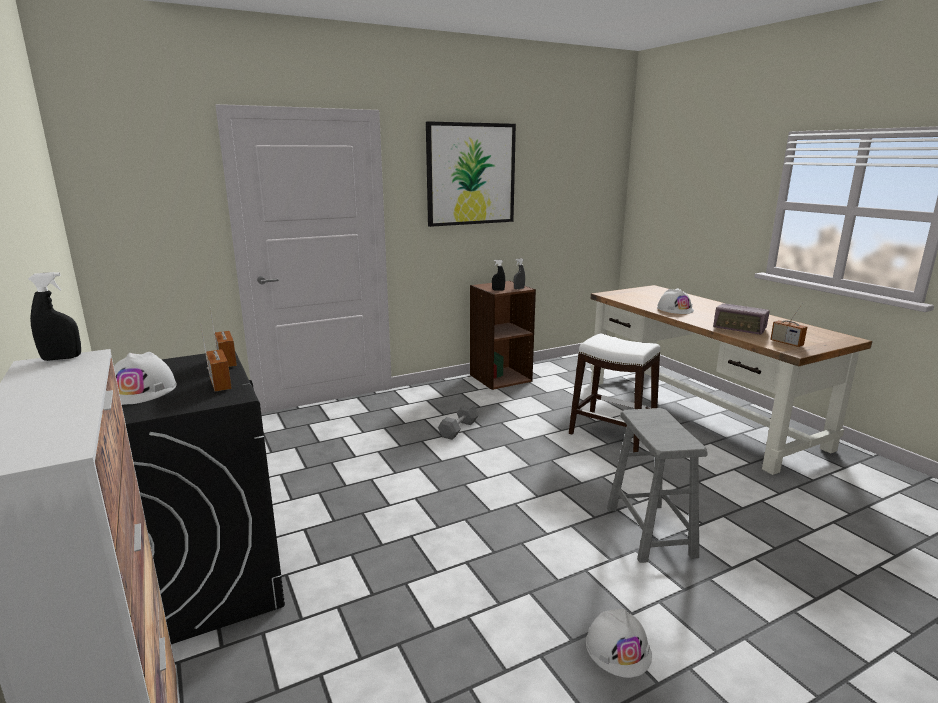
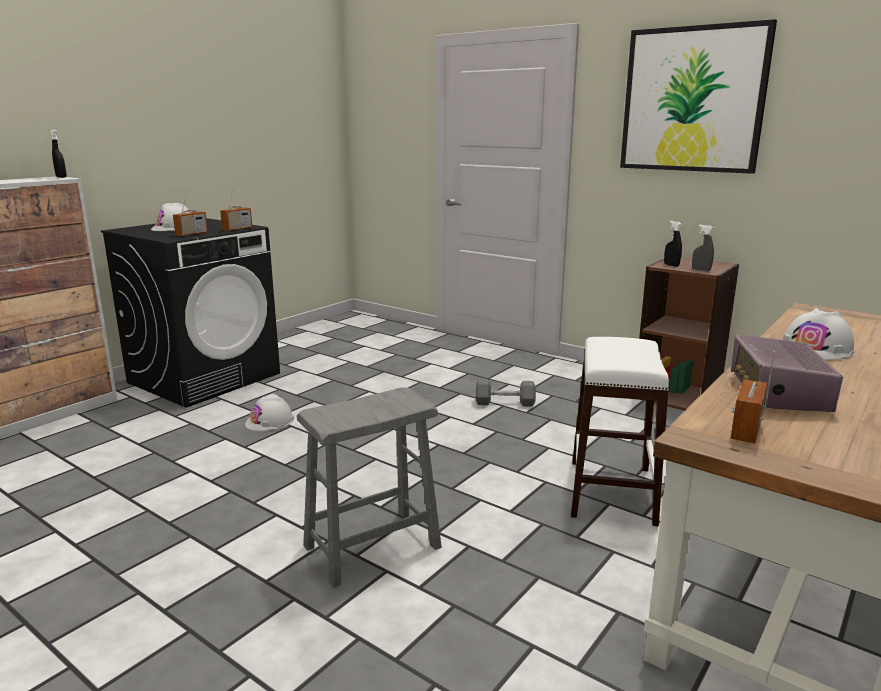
camera: 65 degrees right, 0 degrees up
white hard hat [586,609,652,678] -> white hard hat moved to [245,393,294,431]

